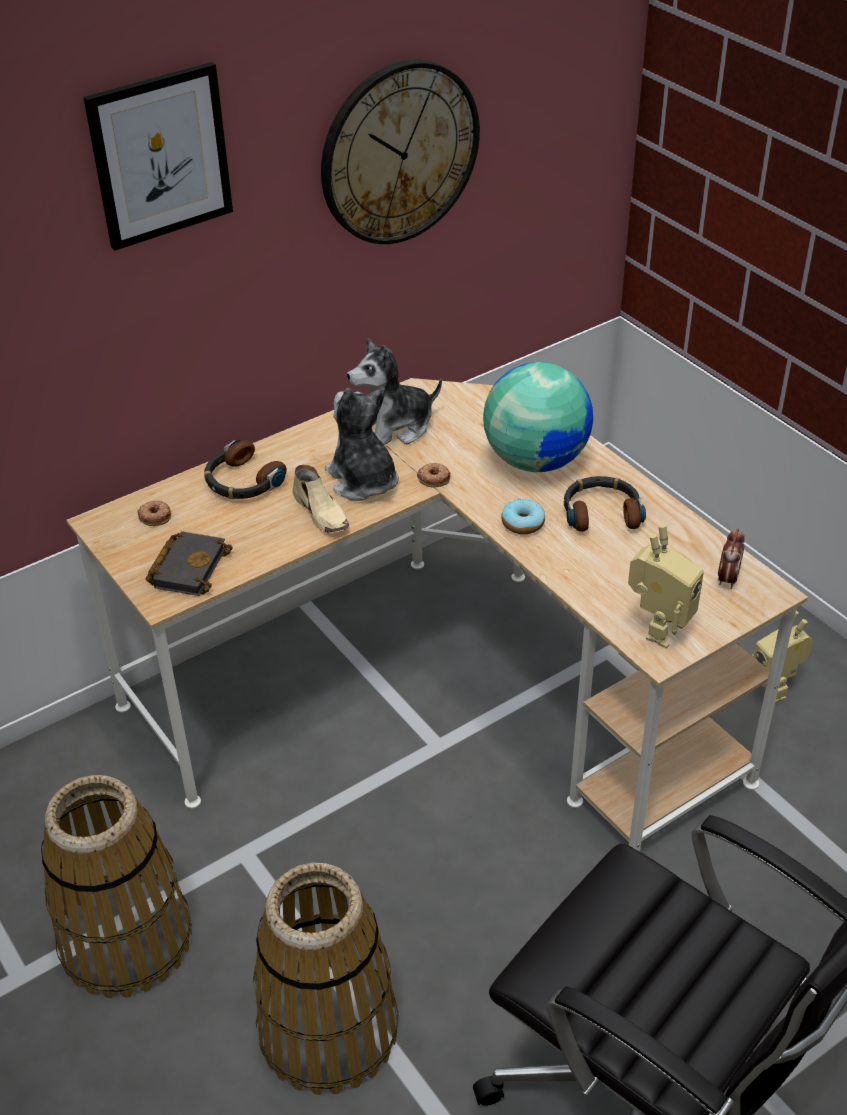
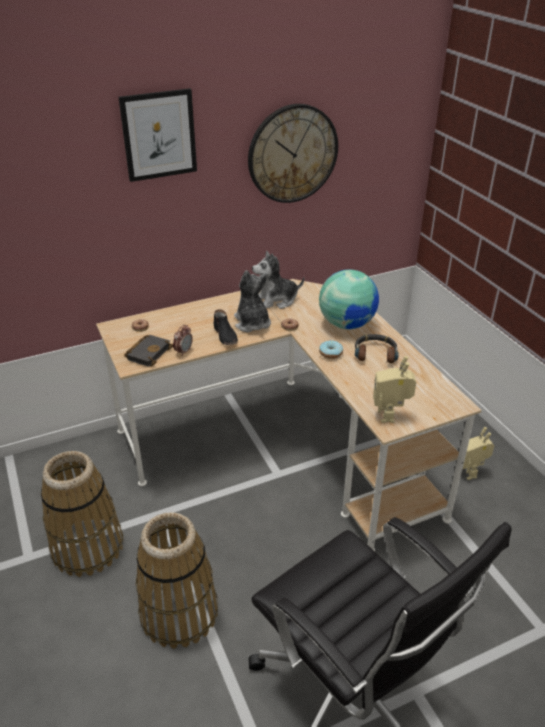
camera: 10 degrees right, 5 degrees down
headphones [204,440,287,499] -> none
beige shoe [293,465,349,533] -> black shoe [214,309,238,345]
toy robot [628,524,704,648] -> toy robot turned 135 degrees clockwise [373,356,416,423]
alarm clock [718,529,745,589] -> alarm clock moved to [173,325,193,356]

